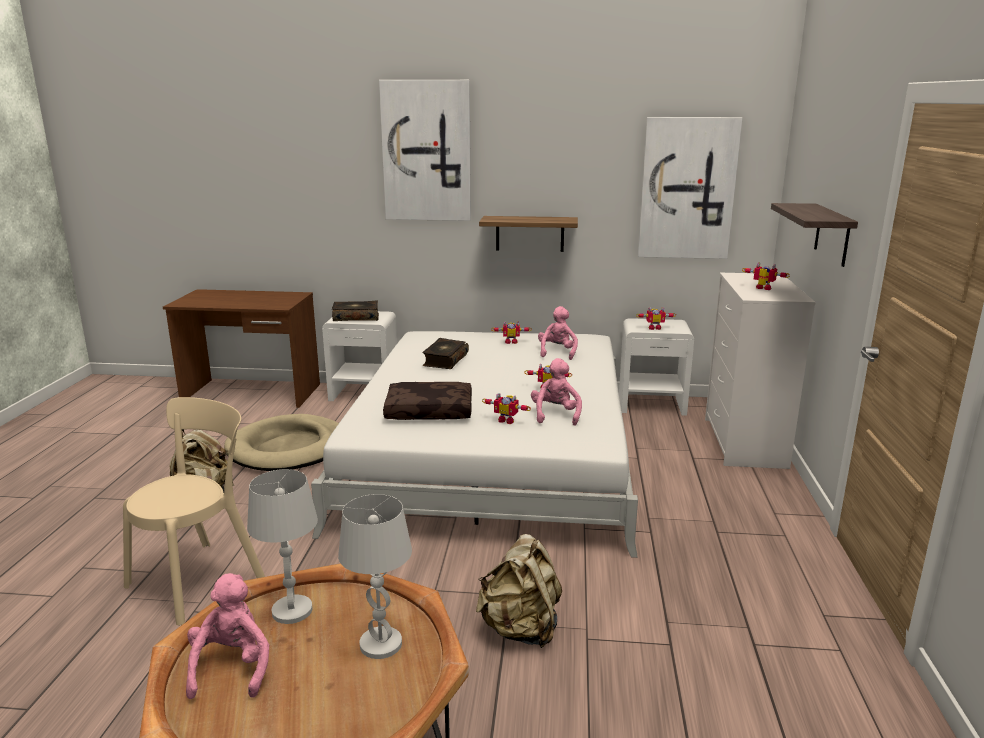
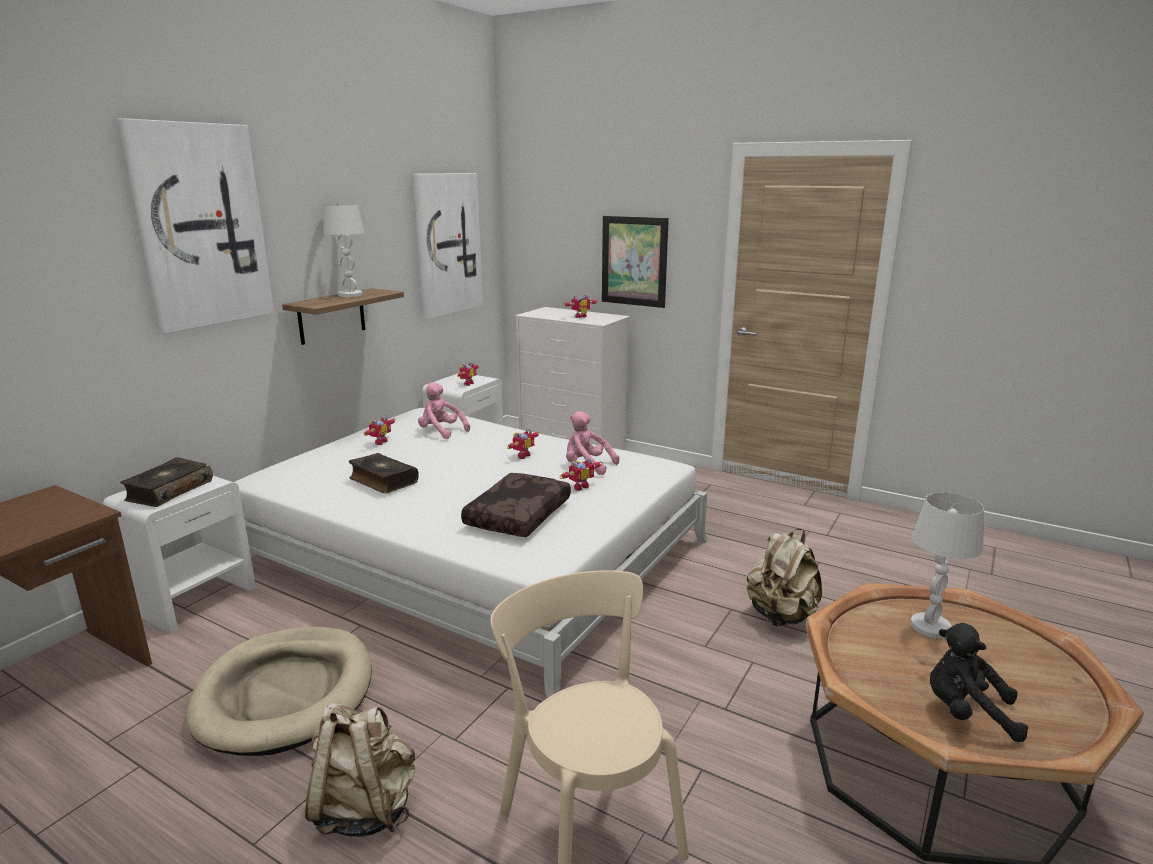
camera: 65 degrees left, 0 degrees up
pink plush toy [186,573,269,699] -> black plush toy [930,623,1028,742]
white table lamp [247,469,318,624] -> white table lamp moved to [323,204,365,297]
shelf [771,203,858,267] -> picture [602,216,669,308]

